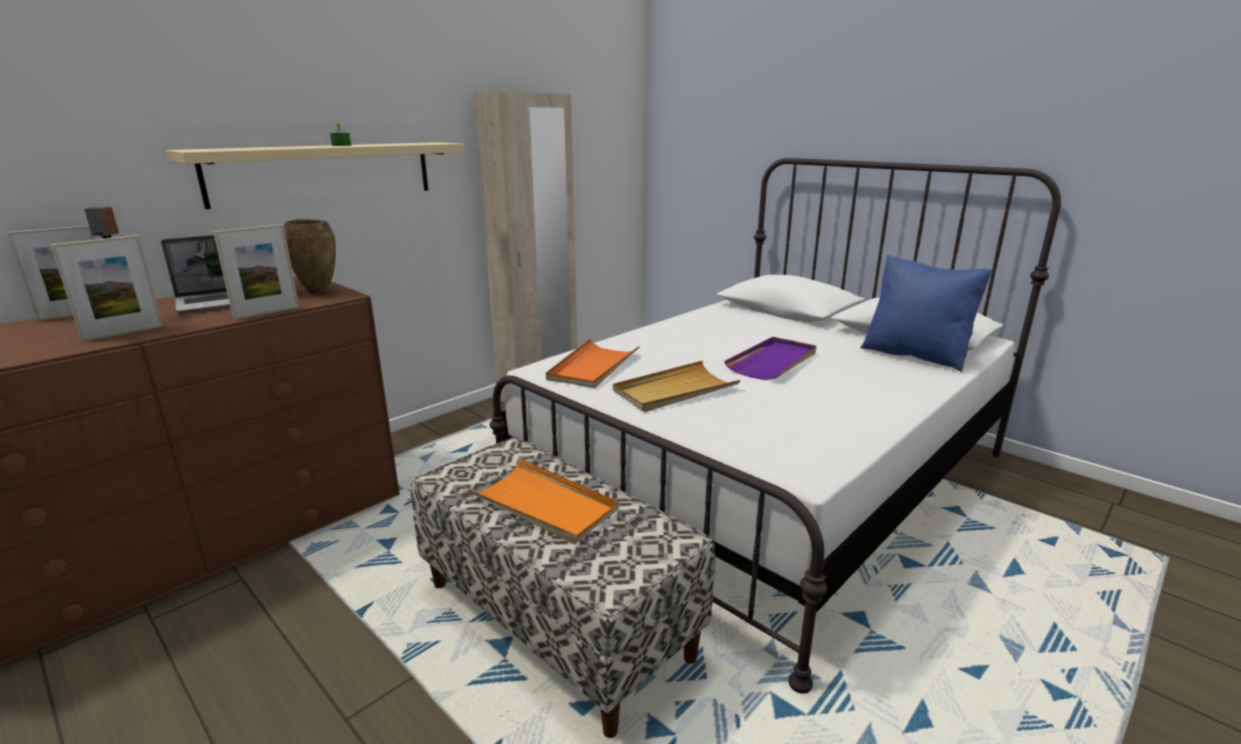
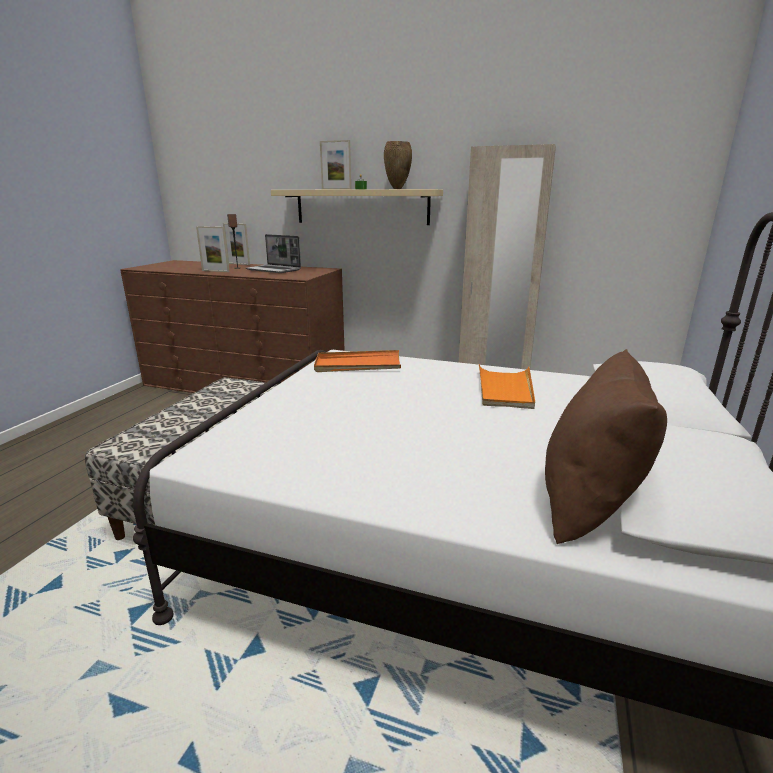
camera: 65 degrees right, 0 degrees up
picture frame [213,224,299,320] -> picture frame moved to [320,140,351,190]
brown vase [284,219,336,295] -> brown vase moved to [384,141,412,189]
orange tray [467,459,619,544] -> orange tray moved to [479,364,535,409]
beige tray [613,361,741,412] -> none
purple tray [724,337,817,380] -> none
blue pillow [861,255,993,372] -> brown pillow [545,349,667,545]

